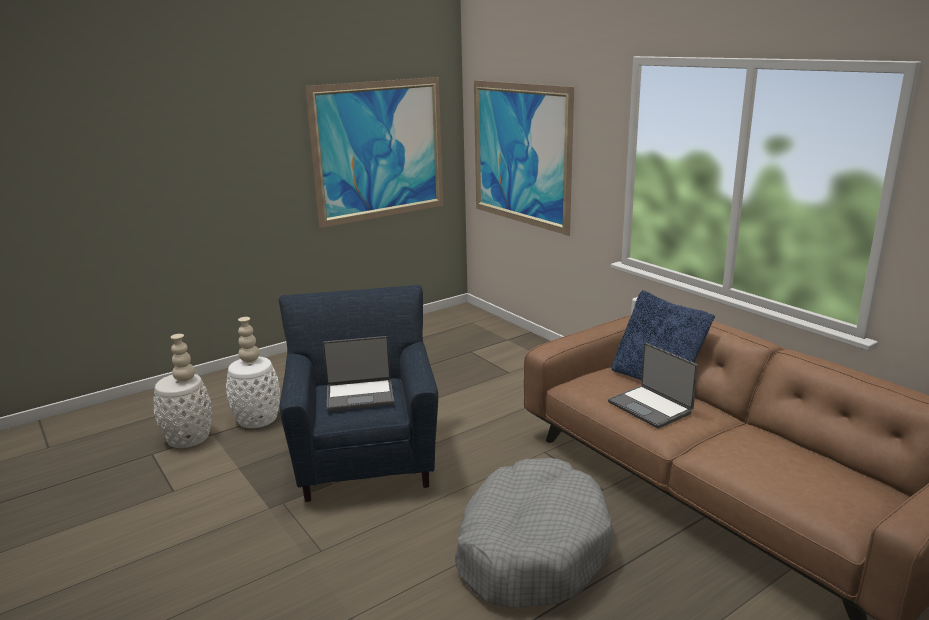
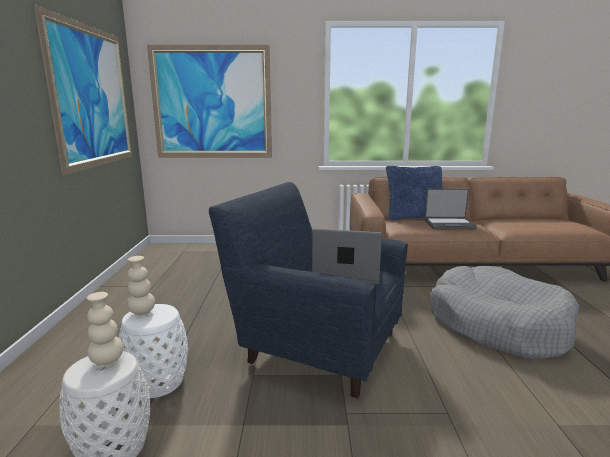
camera: 55 degrees left, 5 degrees down
laptop [323,336,394,411] -> laptop turned 105 degrees counterclockwise [312,229,382,284]

